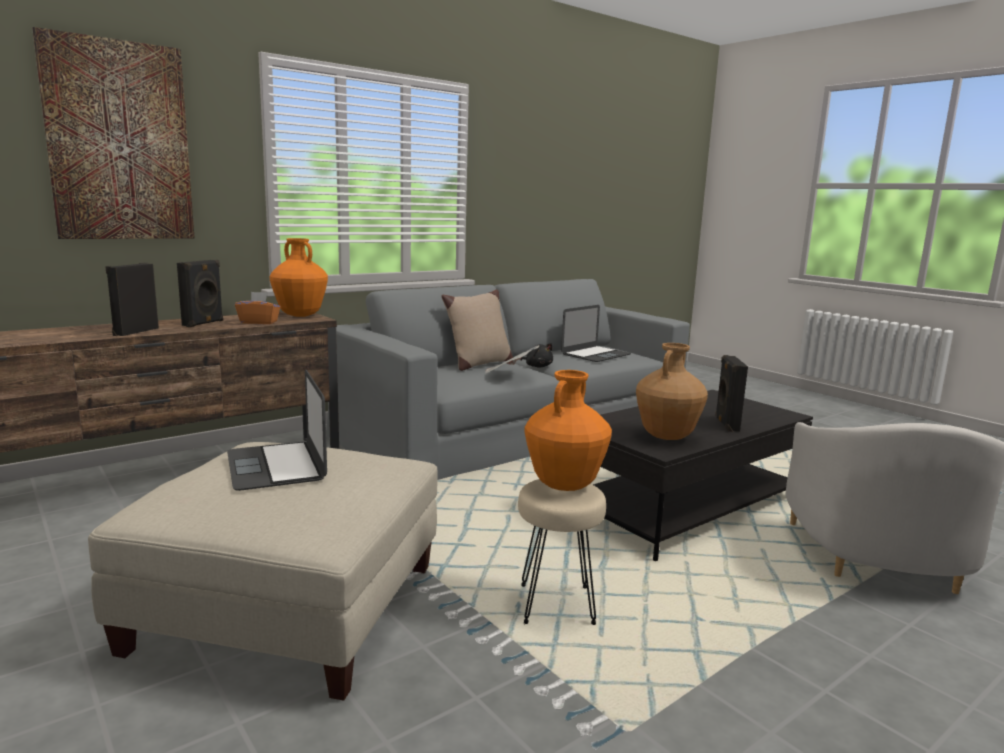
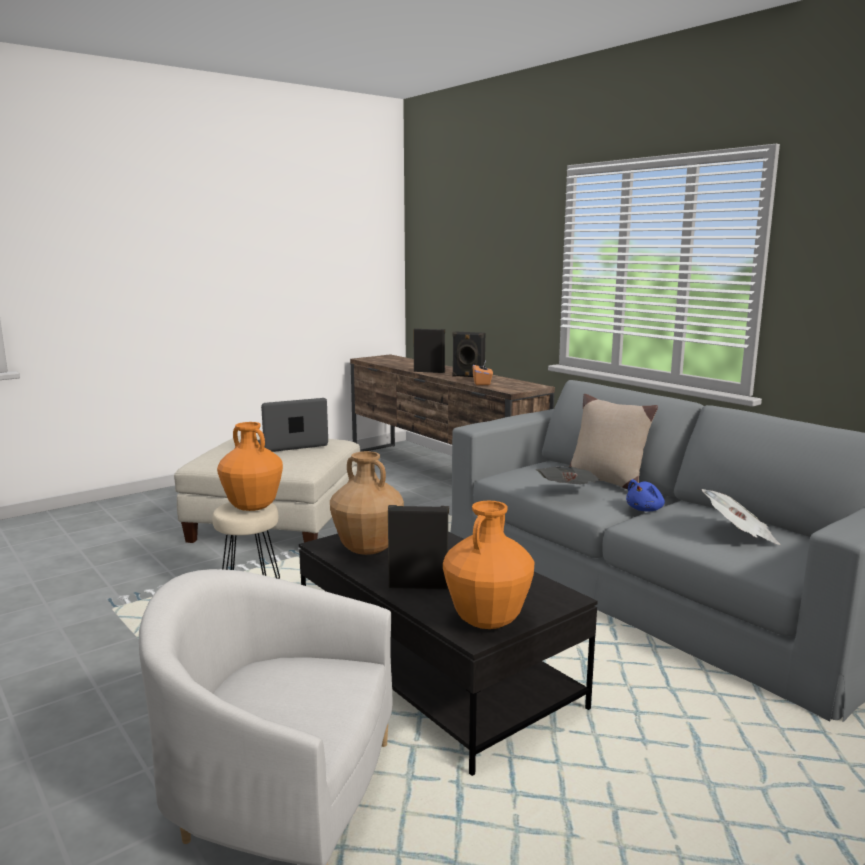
camera: 90 degrees right, 0 degrees up
picture [32,27,195,239] -> none
orange vase [270,238,328,317] -> orange vase moved to [443,501,534,629]
black plush toy [521,343,553,367] -> blue plush toy [626,479,665,512]
laptop [561,305,631,362] -> newspaper [701,489,781,545]

